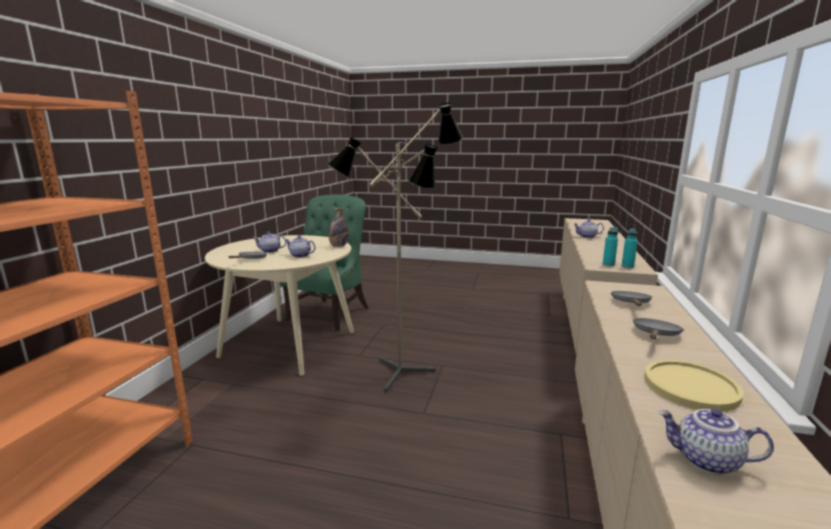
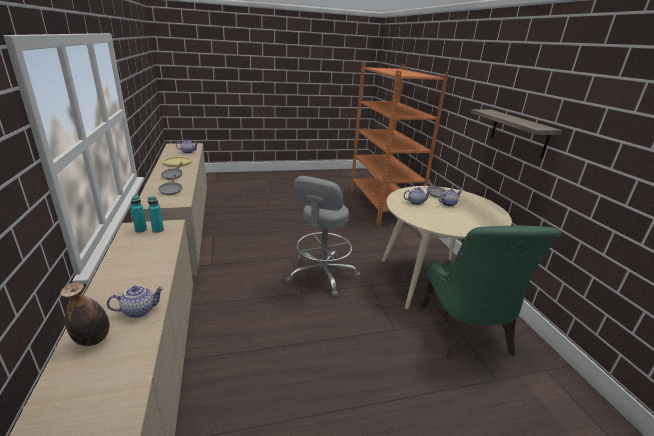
camera: 150 degrees right, 10 degrees up
floor lamp [327,103,463,393] -> grey stool [286,176,360,297]
bottle [328,208,348,247] -> bottle moved to [60,282,109,346]
none -> shelf [471,109,562,159]

